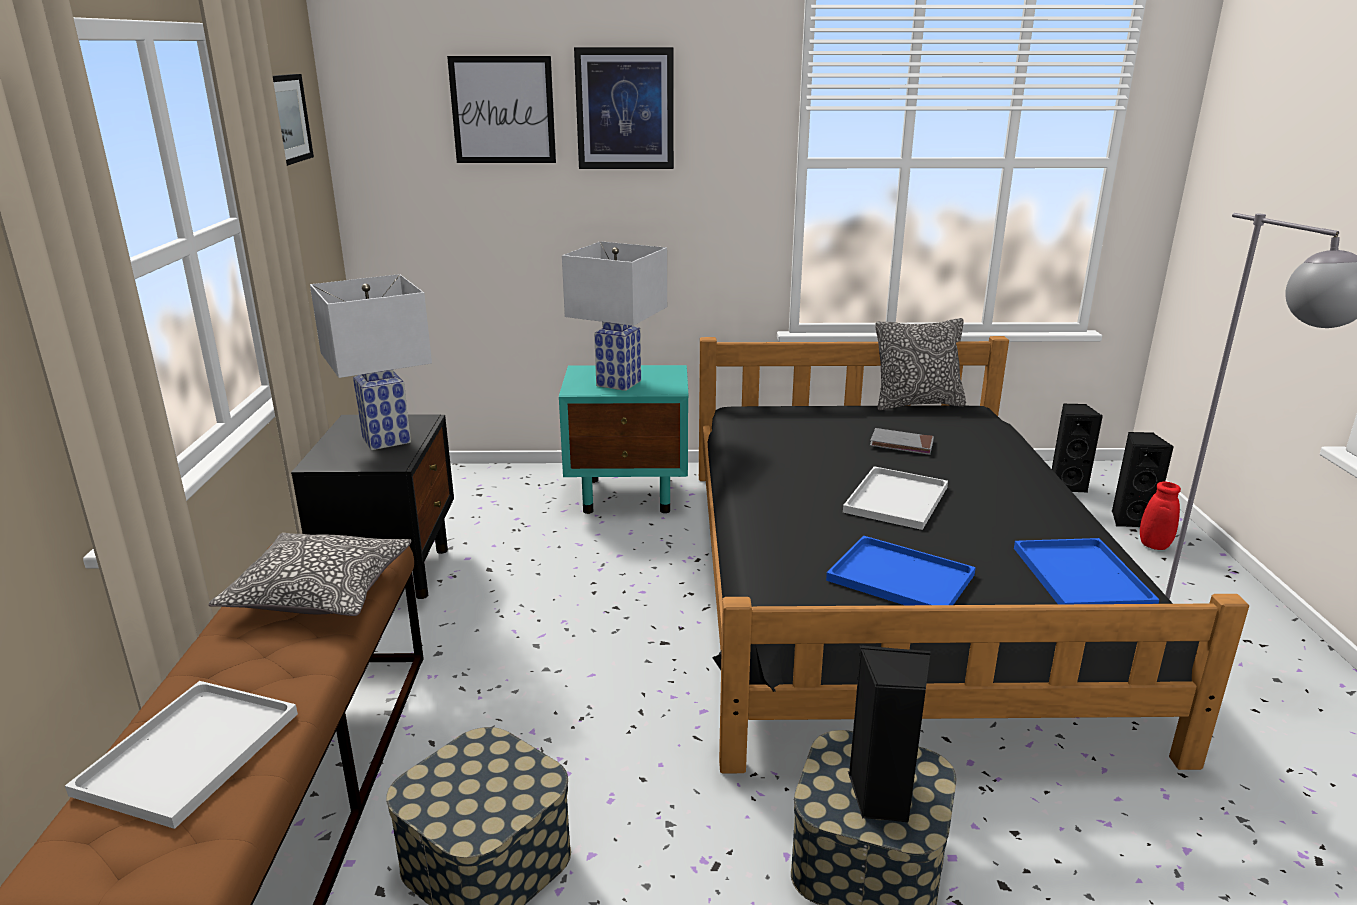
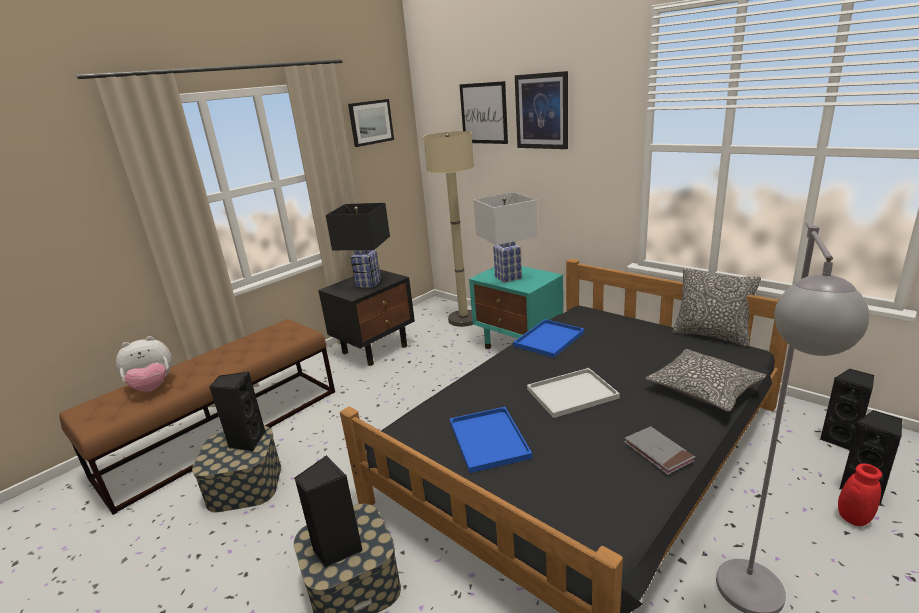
camera: 45 degrees right, 0 degrees up
white tray [65,681,298,829] -> plush toy [116,336,172,392]
pillow [208,533,411,616] -> pillow moved to [645,349,767,412]
white table lamp [310,274,432,450] -> black table lamp [326,203,390,288]
grey book [870,428,934,455] -> grey book moved to [624,426,696,475]
blue tray [1014,538,1159,604] -> blue tray moved to [513,319,584,358]
none -> black speaker [209,372,266,451]
none -> beige floor lamp [424,131,474,327]

